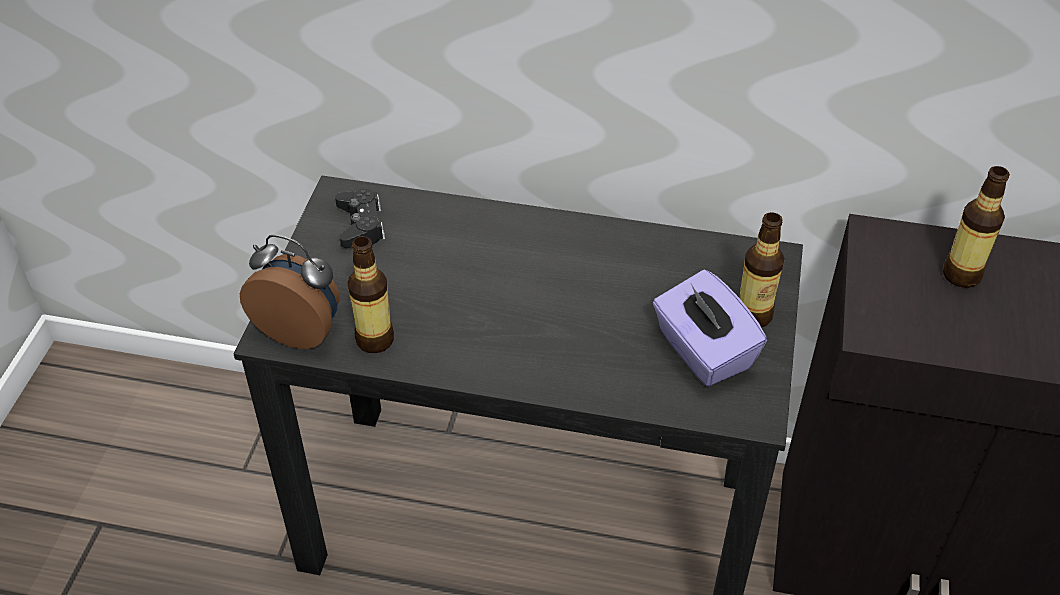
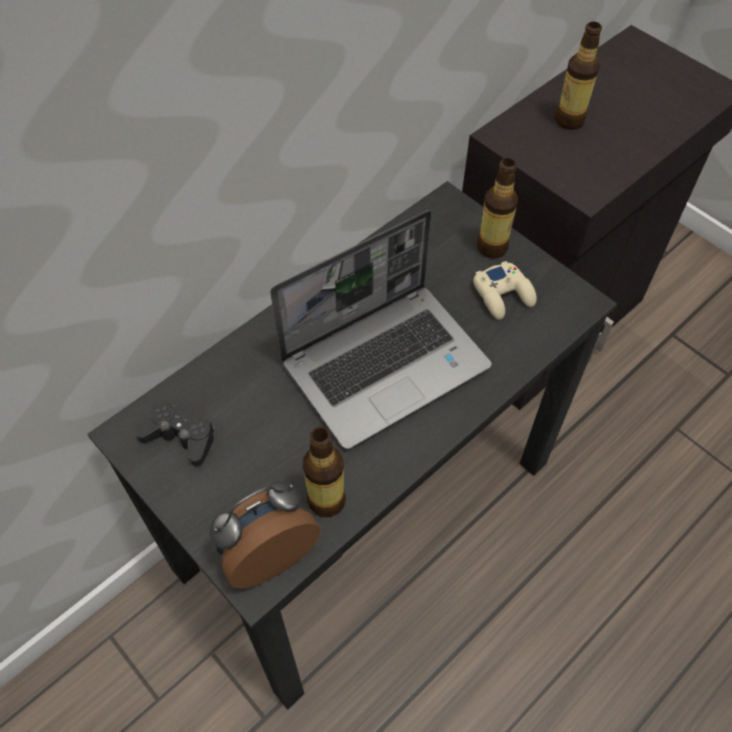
camera: 55 degrees left, 10 degrees up
purple tissue box [653,270,767,387] -> beige game controller [473,261,537,320]
none -> laptop [270,210,492,449]

